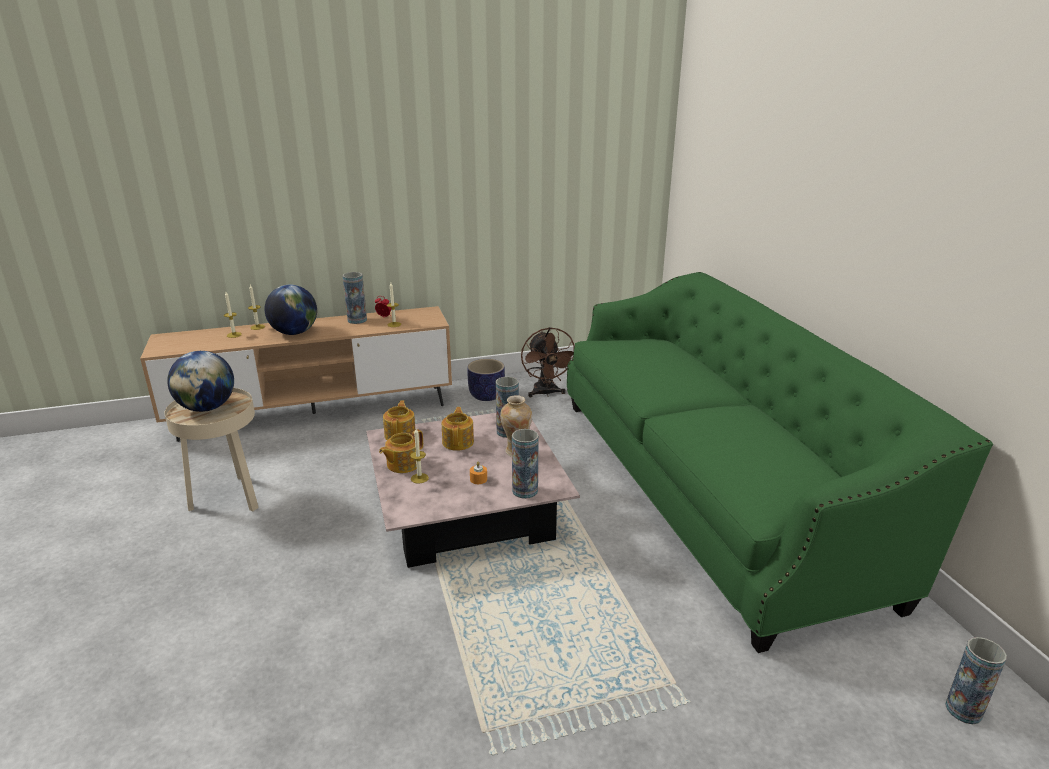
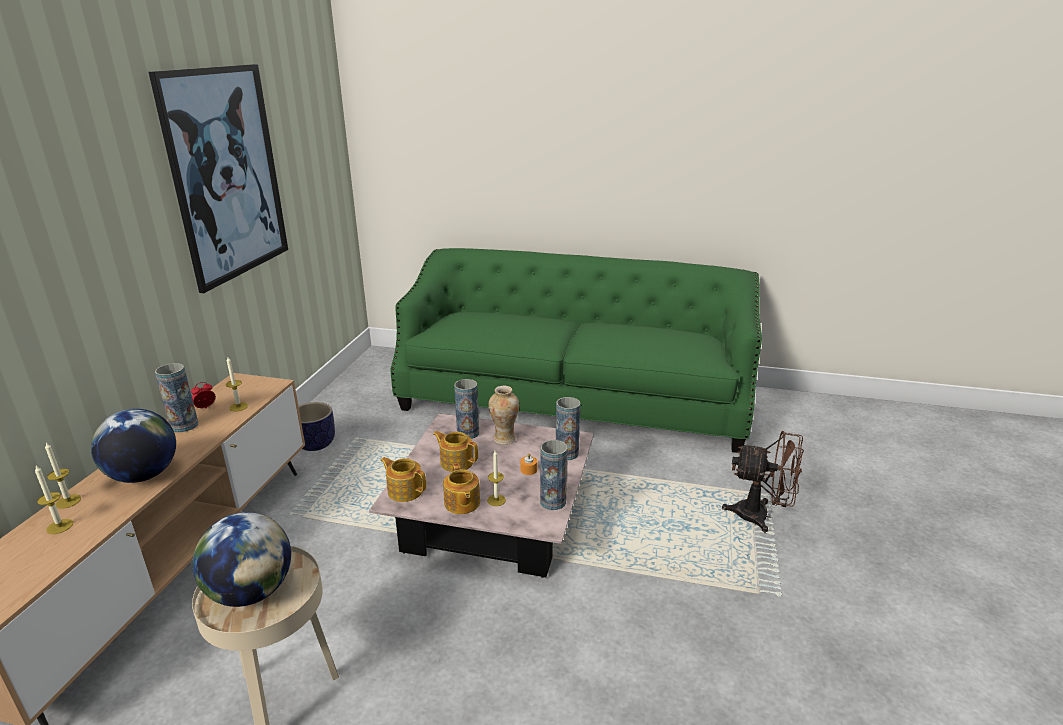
camera: 60 degrees left, 0 degrees up
brown fan [521,327,575,397] -> brown fan moved to [722,431,804,533]
vase [945,637,1007,724] -> vase moved to [540,440,568,510]
none -> picture [148,64,288,293]

